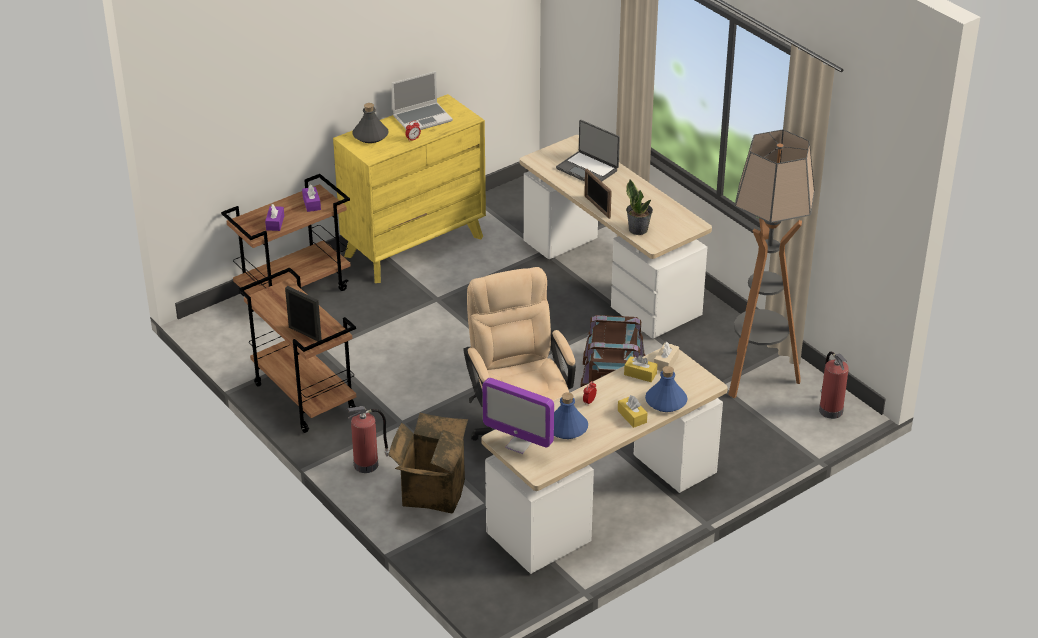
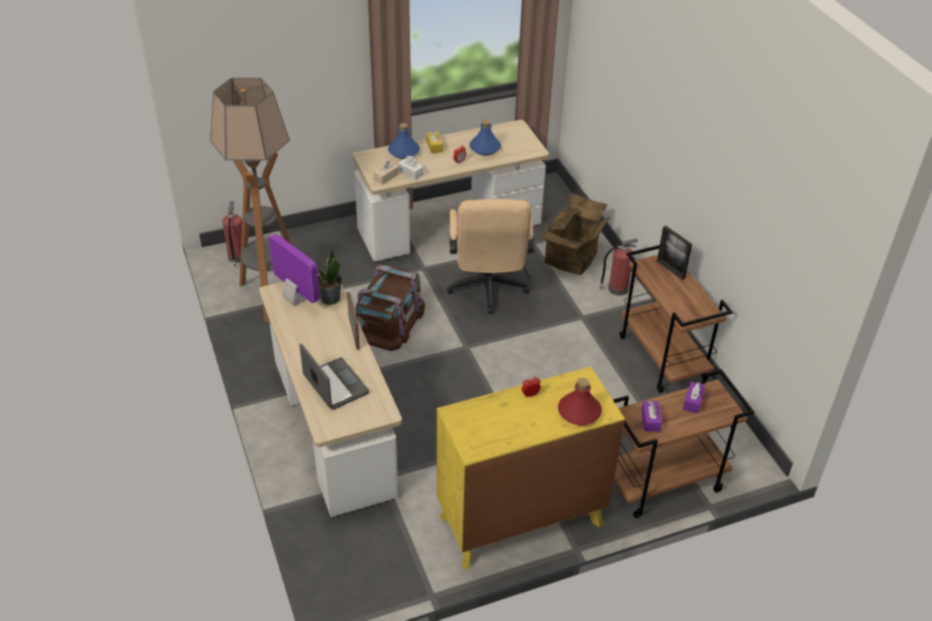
camera: 165 degrees left, 5 degrees up
grey bottle [352,103,389,143] -> red bottle [558,378,602,425]
laptop [392,71,453,130] -> none
monitor [482,378,554,454] -> monitor moved to [268,234,320,305]
yellow tissue box [624,355,657,382] -> white tissue box [398,156,424,180]

